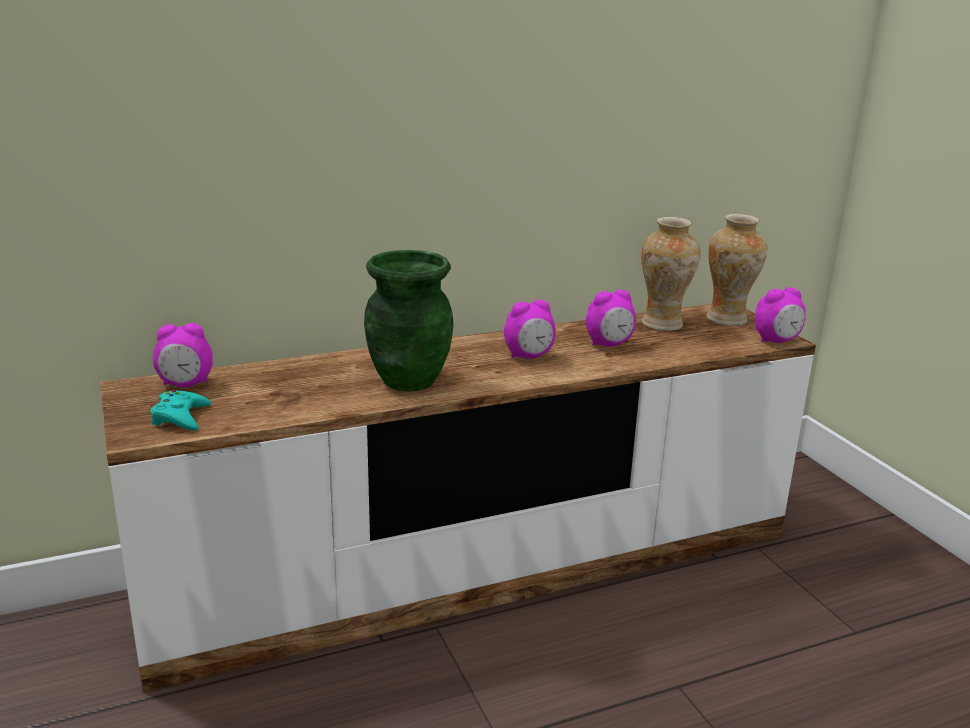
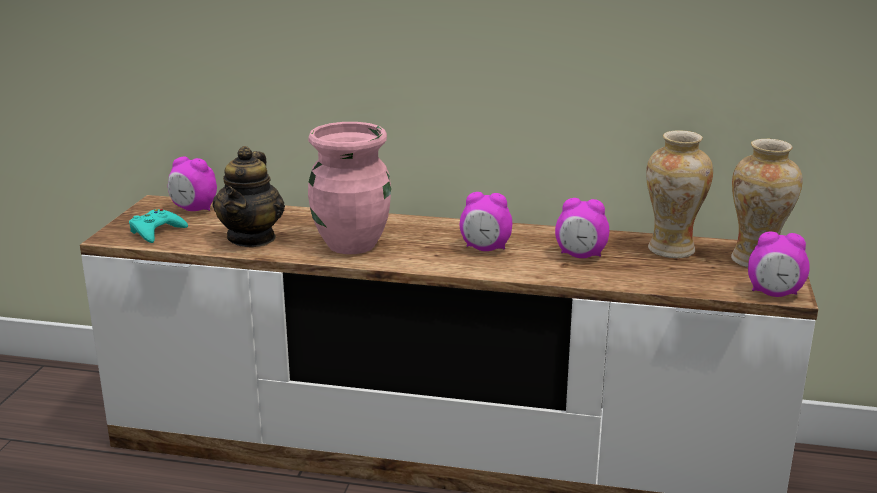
camera: 35 degrees right, 0 degrees up
green vase [364,250,454,392] -> pink vase [308,122,391,254]
none -> teapot [212,146,285,247]

